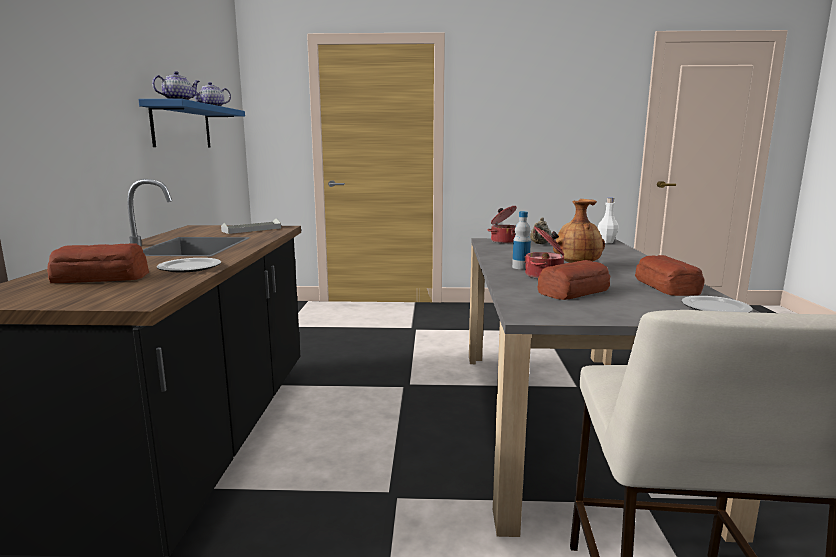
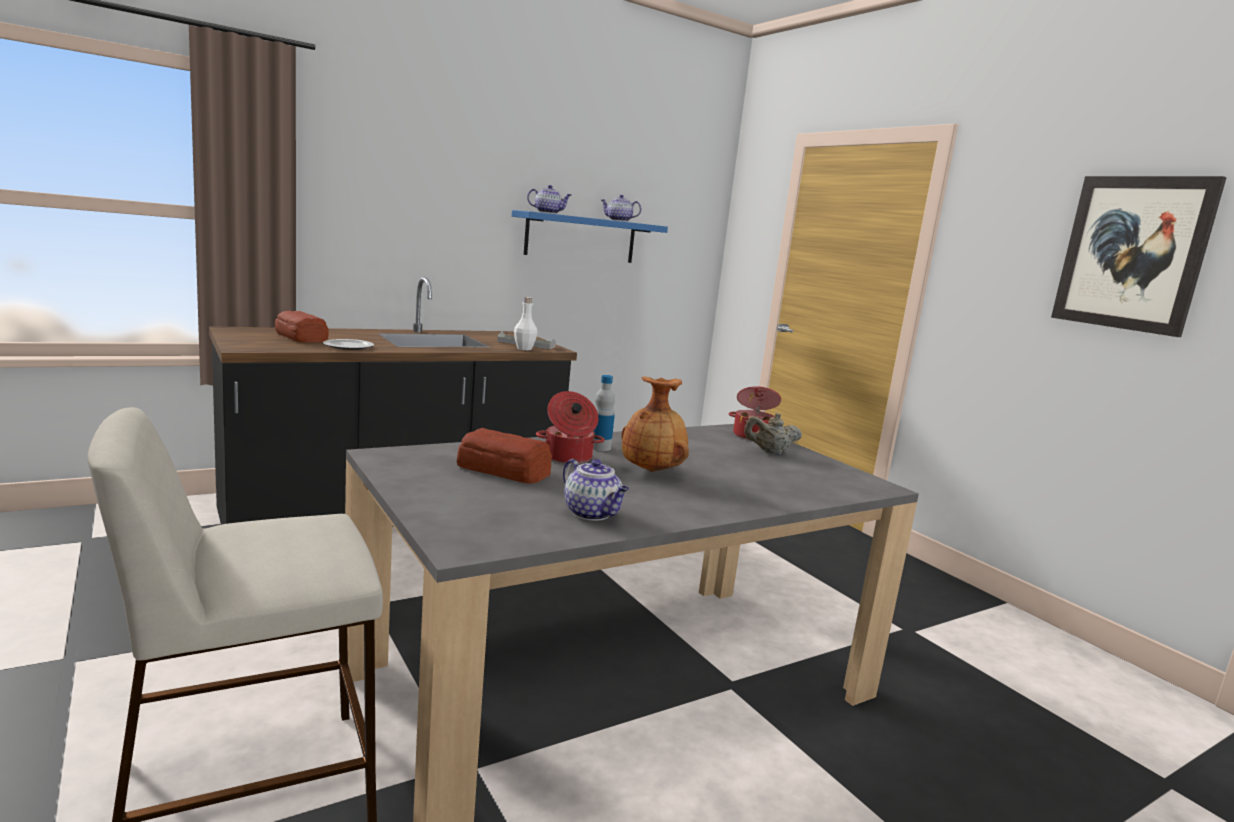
camera: 55 degrees right, 0 degrees up
white bottle [598,198,619,243] -> white bottle moved to [514,297,538,350]
bread [635,255,705,296] -> teapot [563,459,629,521]
plate [682,296,753,312] -> none
none -> picture [1051,176,1227,337]

